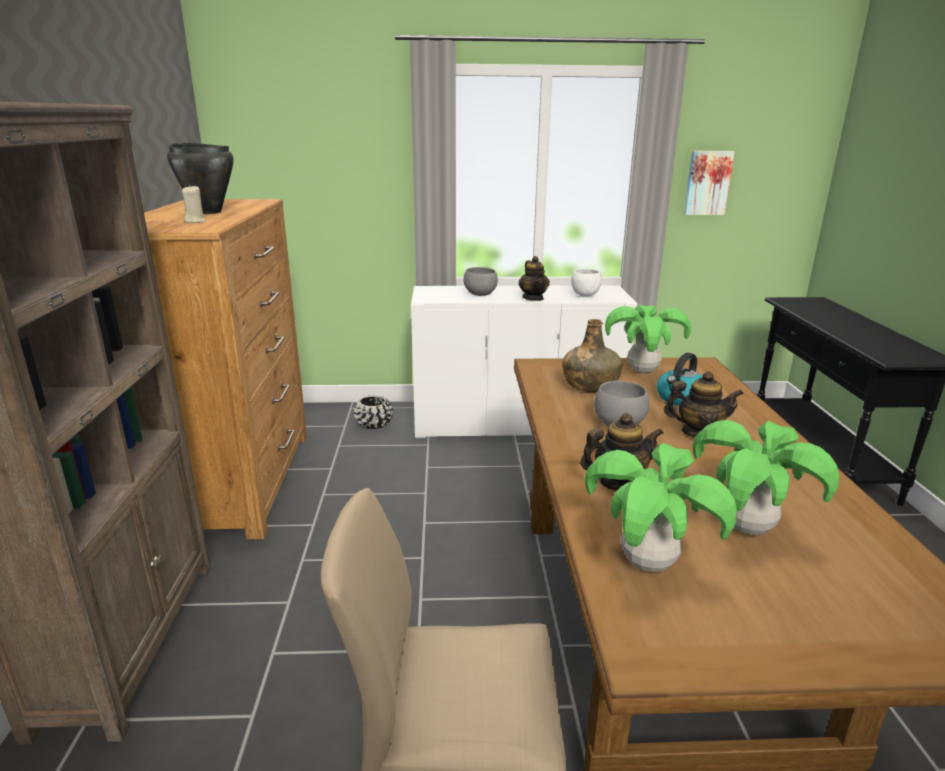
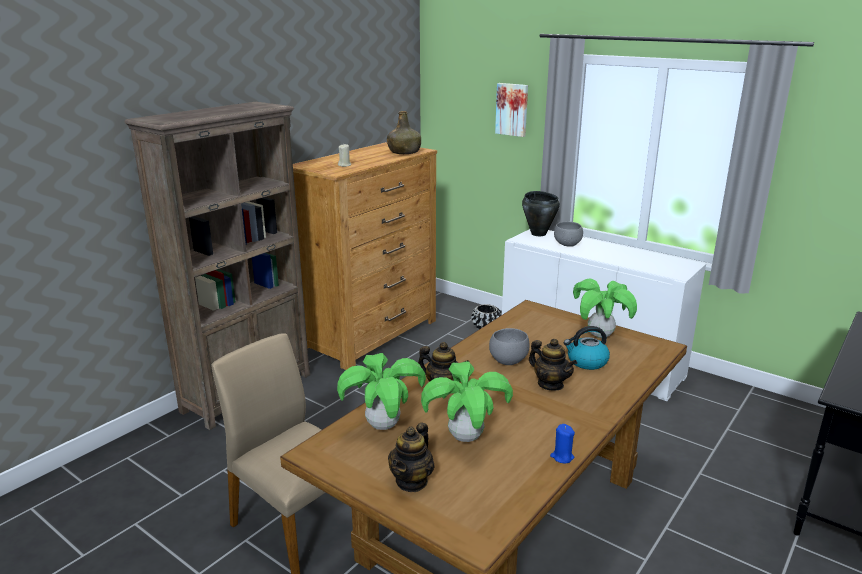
camera: 40 degrees right, 0 degrees up
black cooking pot [167,142,234,214] -> black cooking pot moved to [522,191,560,236]
teapot [519,256,550,301] -> teapot moved to [388,422,435,492]
green bottle [562,319,623,392] -> green bottle moved to [387,111,421,154]
white bowl [571,269,602,297] -> none
picture [684,151,735,215] -> picture moved to [495,83,528,137]
none -> blue candle [550,424,575,463]

